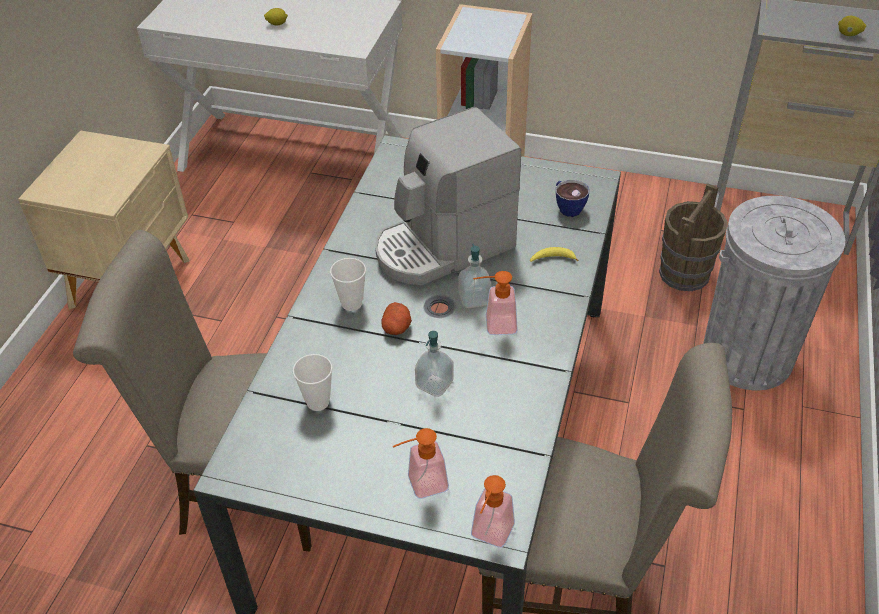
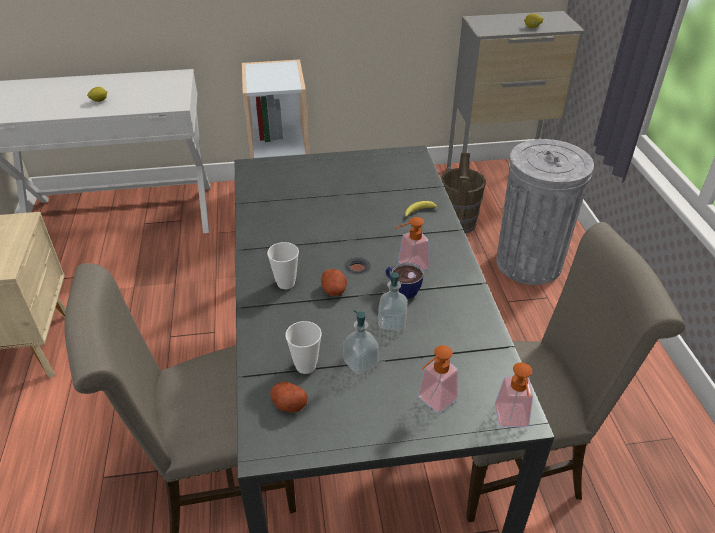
camera: 25 degrees left, 5 degrees down
coffee machine [375,107,521,285] -> none
soap dispenser [459,244,491,308] -> soap dispenser moved to [343,310,379,374]
cup [556,180,589,217] -> cup moved to [385,263,424,299]
none -> potato [270,381,308,412]

